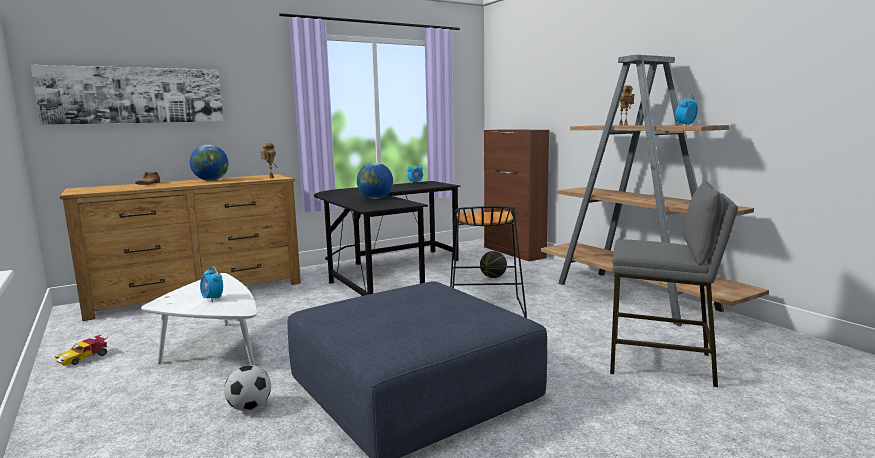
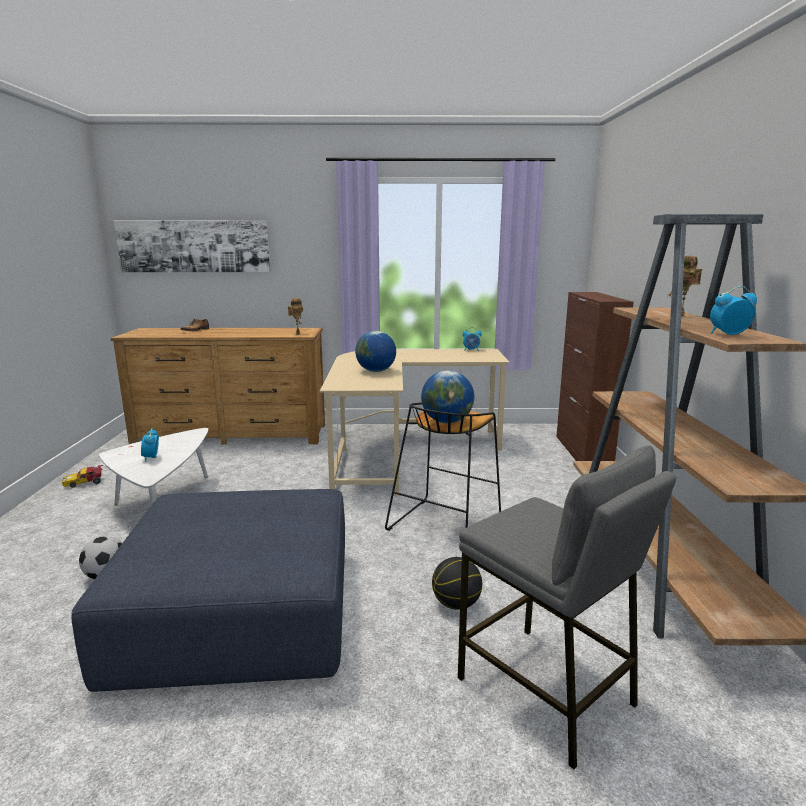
camera: 30 degrees right, 5 degrees up
globe [190,145,229,181] -> globe moved to [421,370,474,423]
black desk [314,181,460,296] -> beige desk [320,349,509,497]
basketball [480,251,507,278] -> basketball moved to [432,557,482,610]

